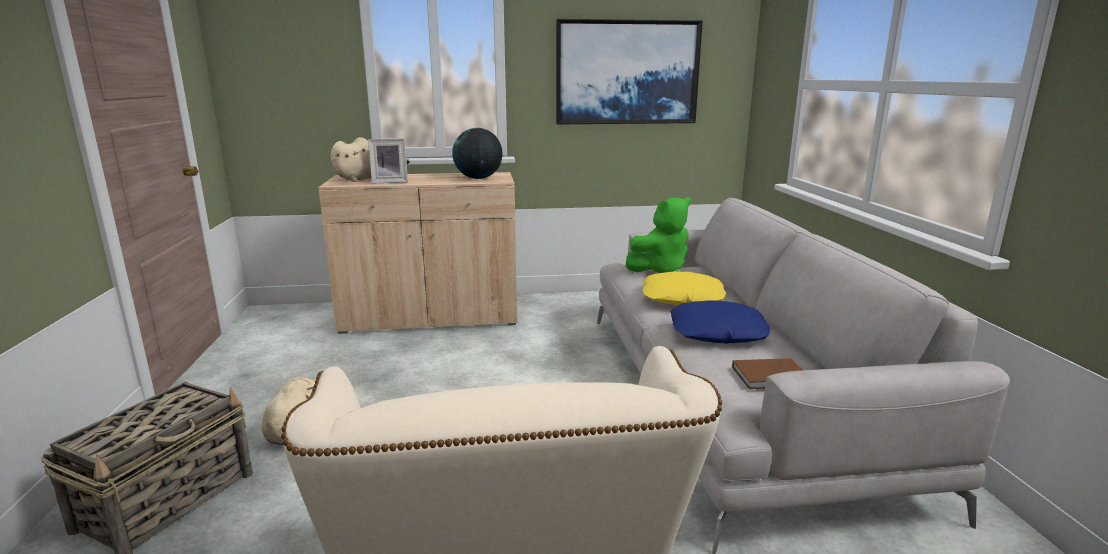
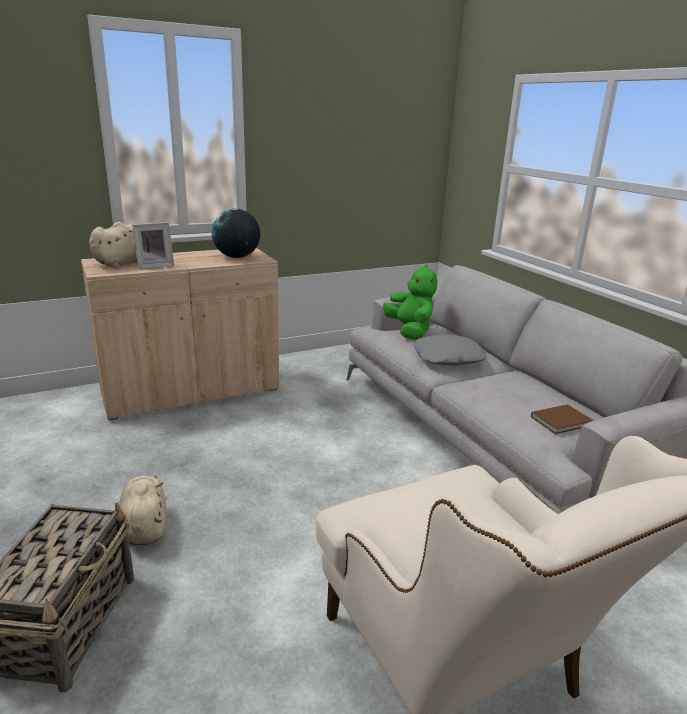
camera: 20 degrees left, 5 degrees up
picture [556,19,703,124] -> none
green plush toy [626,197,691,273] -> green plush toy turned 60 degrees counterclockwise [383,264,437,340]
yellow pillow [643,271,726,305] -> grey pillow [413,335,486,366]
blue pillow [671,300,770,344] -> none

